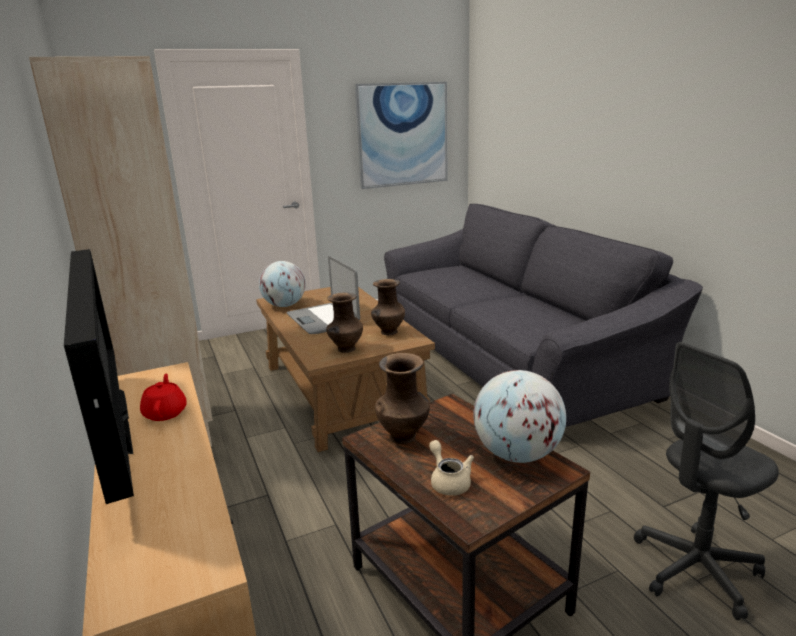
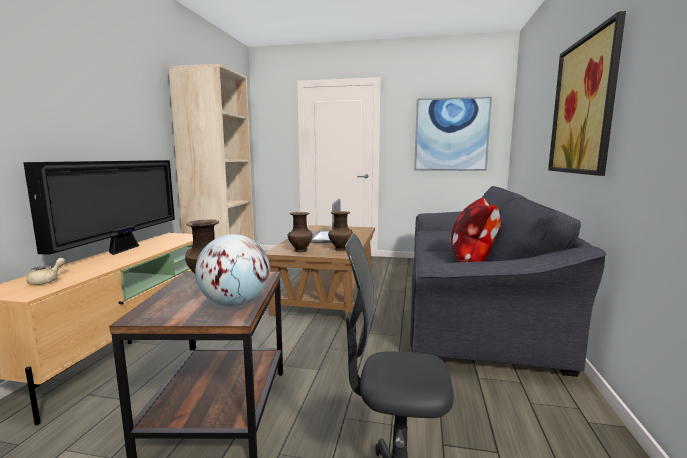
camera: 35 degrees right, 10 degrees down
red teapot [140,374,186,421] -> none
globe [259,261,306,307] -> none
beige teapot [429,440,474,496] -> beige teapot moved to [27,258,65,285]
none -> pillow [450,198,501,262]
none -> picture [548,11,626,176]

